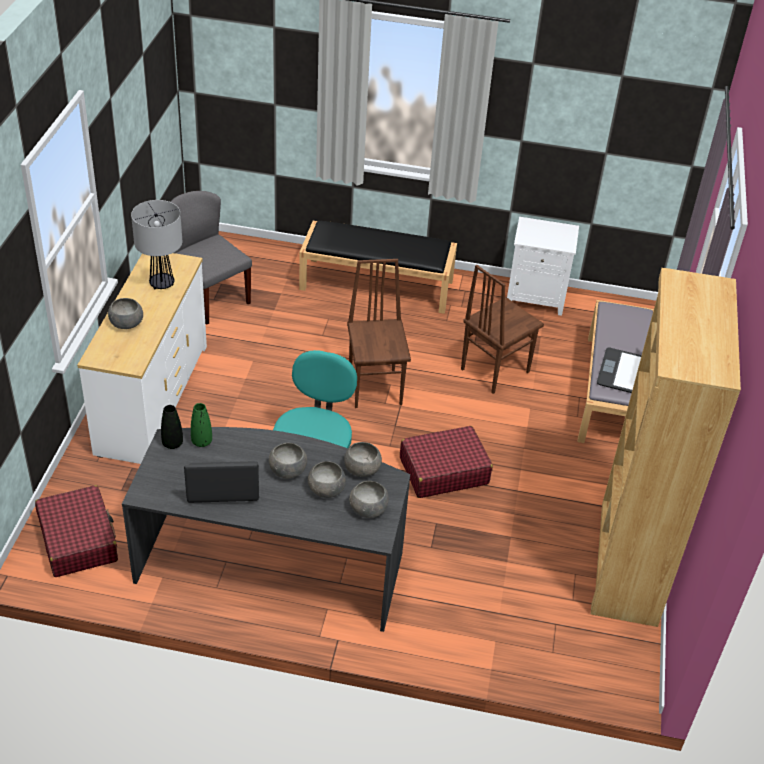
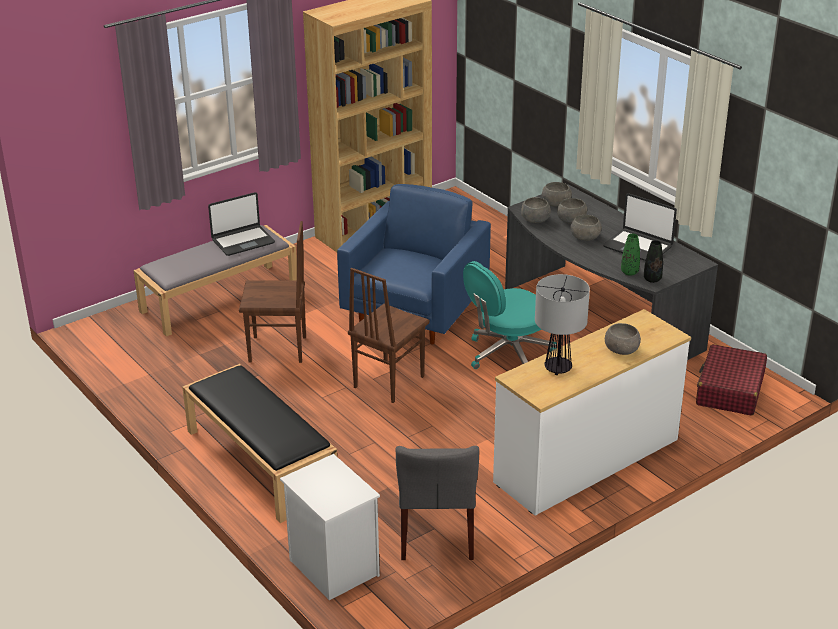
camera: 135 degrees left, 10 degrees down
red suitcase [400,426,493,498] -> blue armchair [337,184,491,344]
white nightstand [507,217,579,316] -> white nightstand moved to [280,454,380,600]

